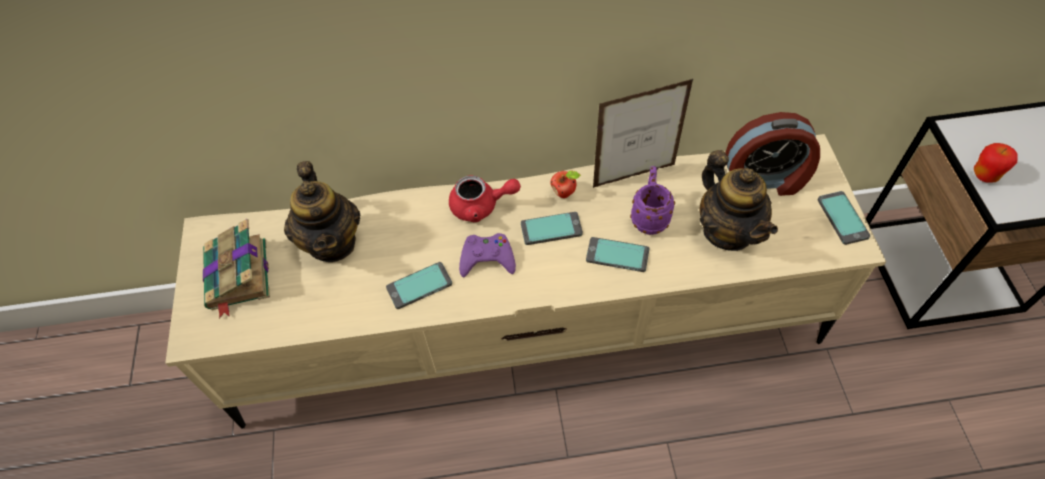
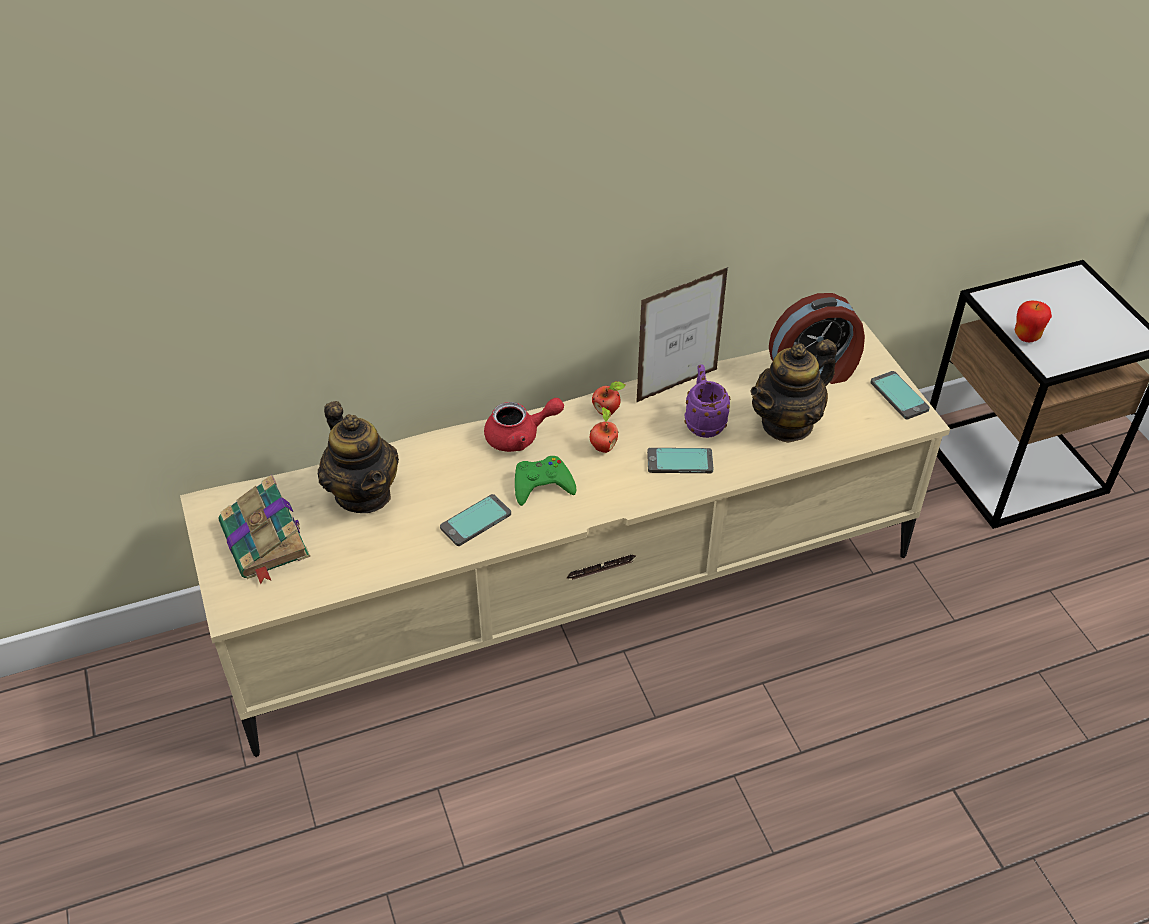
camera: 15 degrees left, 10 degrees down
purple game controller [459,233,516,277] -> green game controller [515,456,577,506]
phone [521,212,583,245] -> apple [590,407,619,453]
teapot [699,150,778,251] -> teapot turned 90 degrees clockwise [750,339,837,443]

